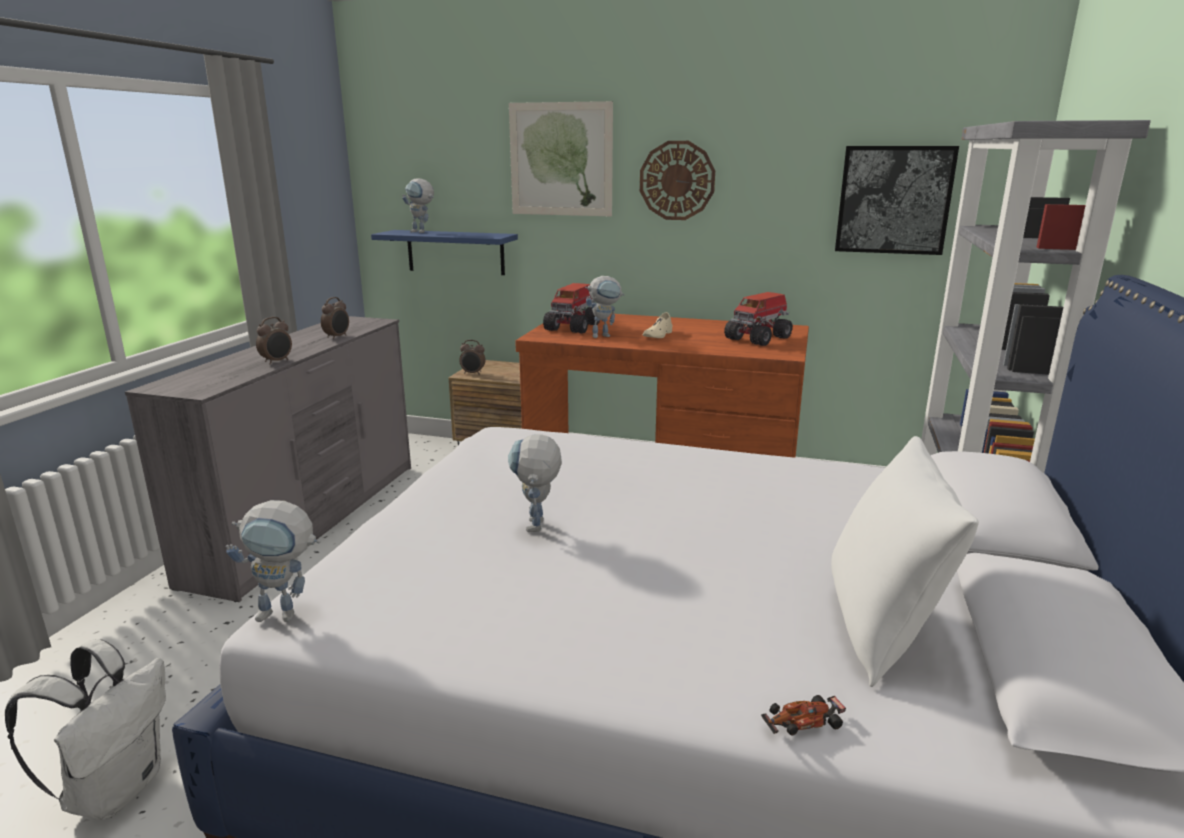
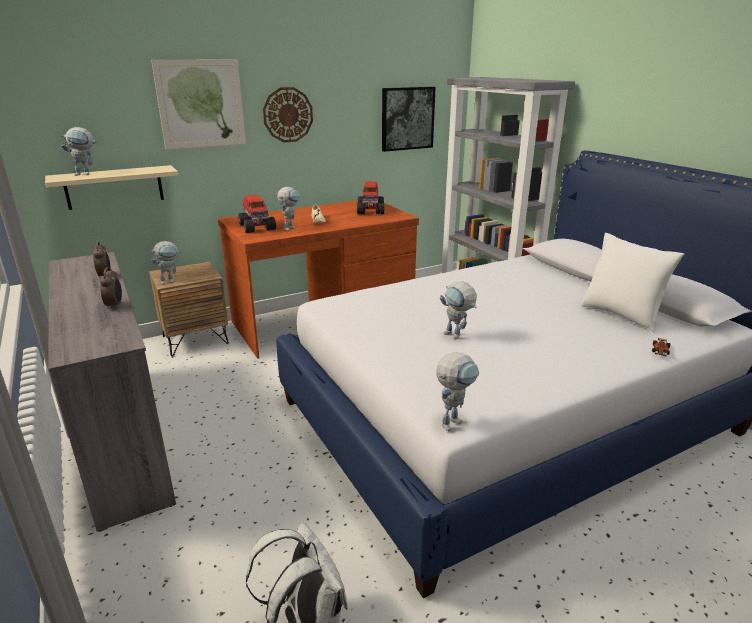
camera: 45 degrees left, 5 degrees up
blue shelf [371,230,518,275] -> beige shelf [45,165,178,210]
alarm clock [459,340,486,375] -> toy robot [150,241,181,285]

